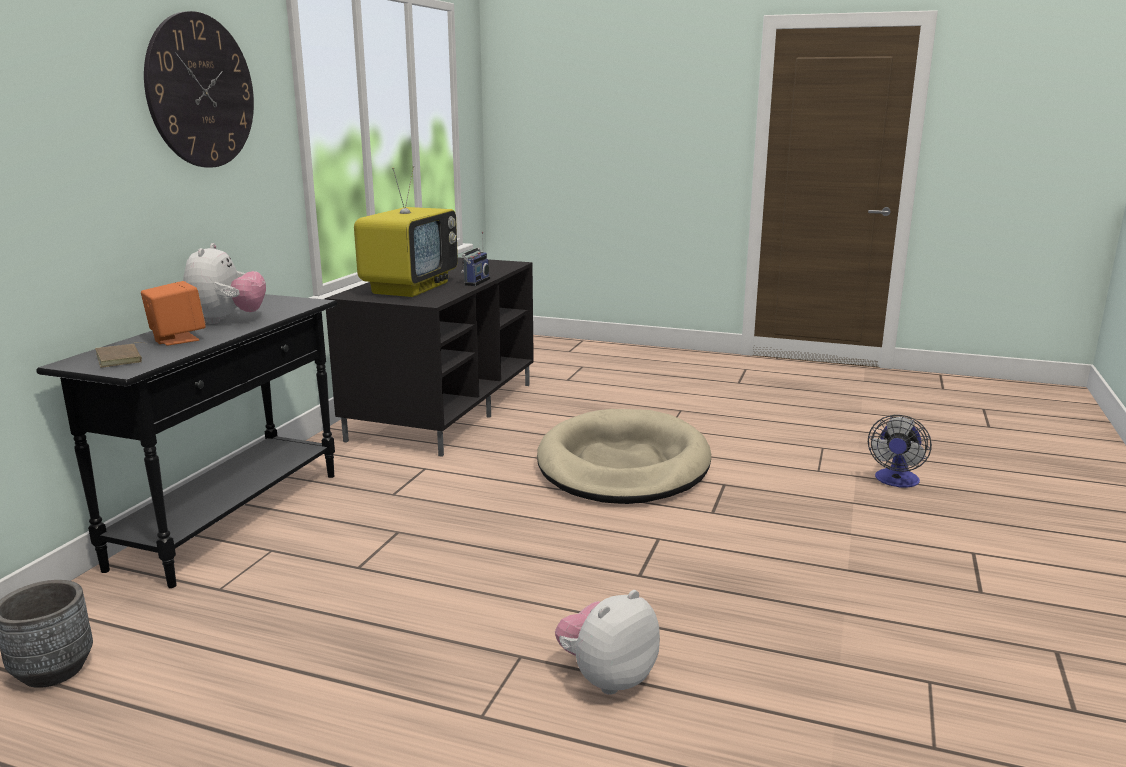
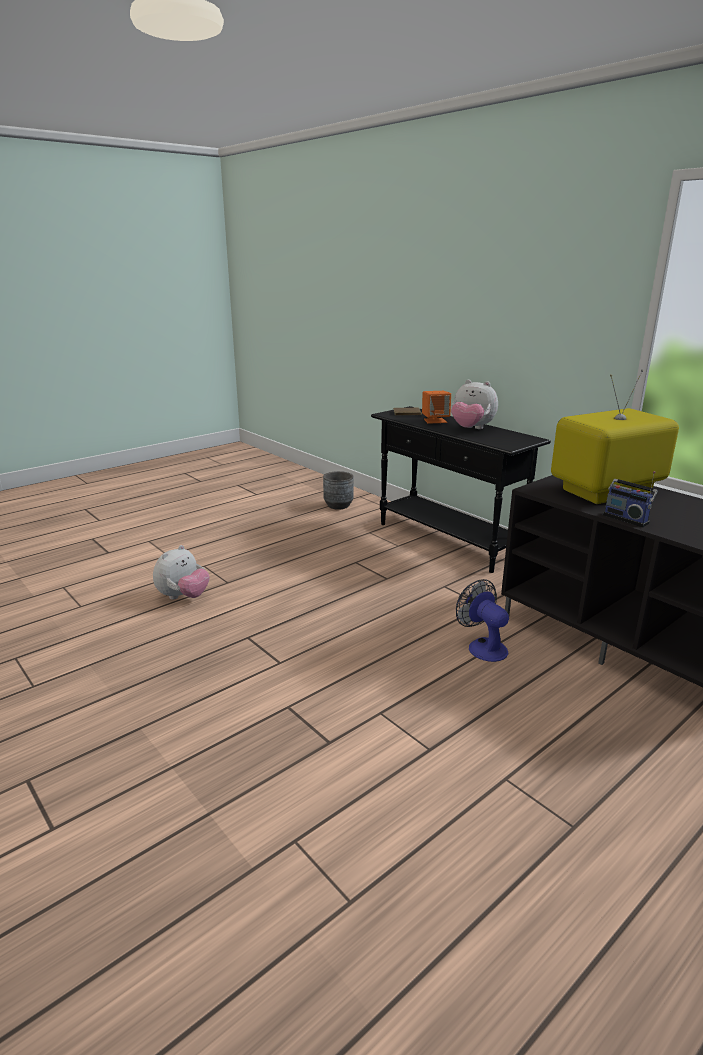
camera: 120 degrees right, 5 degrees up
wall clock [144,11,254,168] -> none
television [354,166,458,297] -> television turned 105 degrees clockwise [551,370,679,504]
beige dog bed [537,409,711,504] -> none
plush toy [555,590,660,695] -> plush toy turned 45 degrees clockwise [153,545,210,600]
fan [868,415,932,488] -> fan moved to [456,579,509,662]

